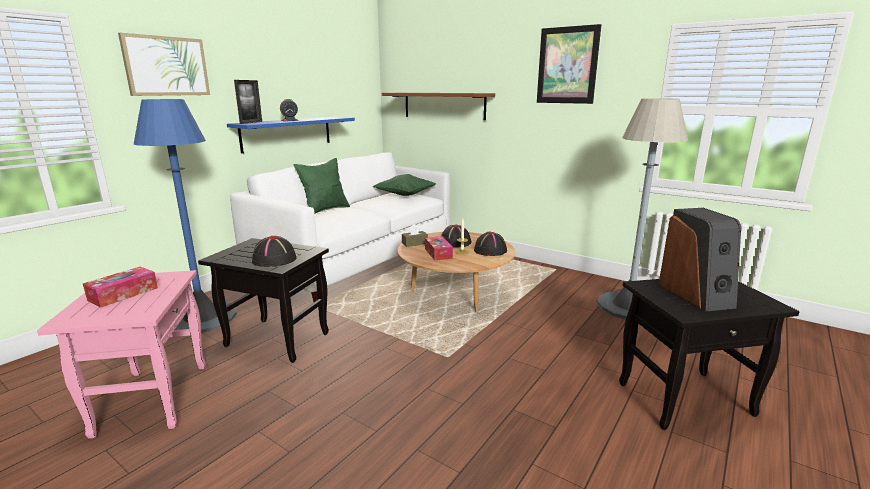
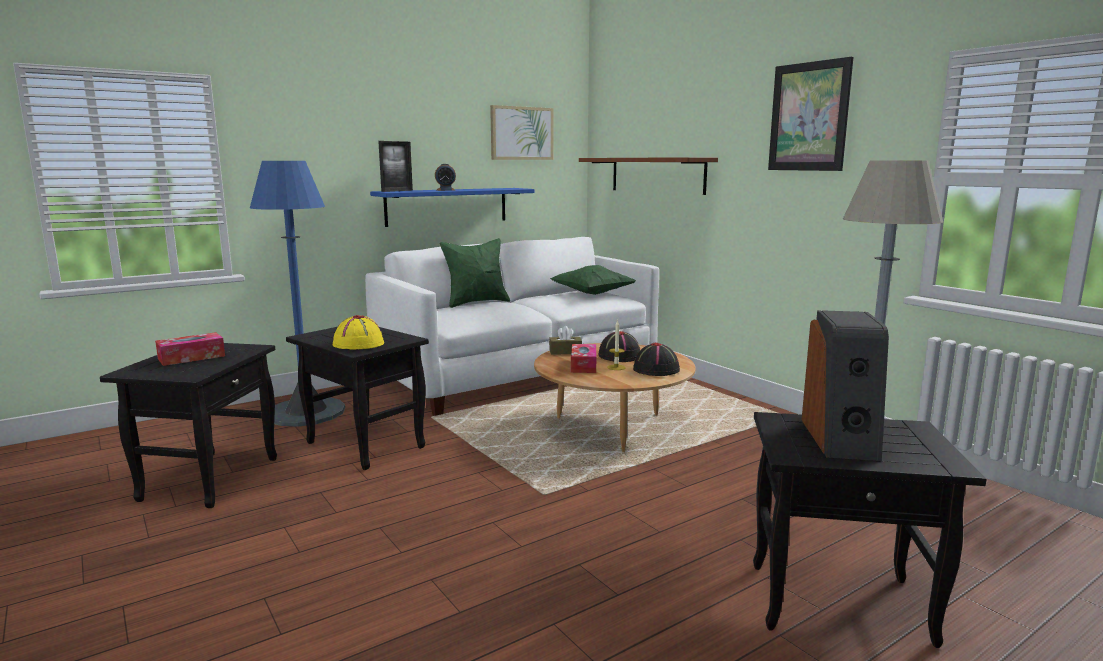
camera: 20 degrees right, 5 degrees down
pink side table [37,270,206,439] -> black side table [100,343,277,508]
picture [118,33,210,96] -> picture moved to [490,105,553,160]
black hat [252,236,296,267] -> yellow hat [333,315,384,350]

